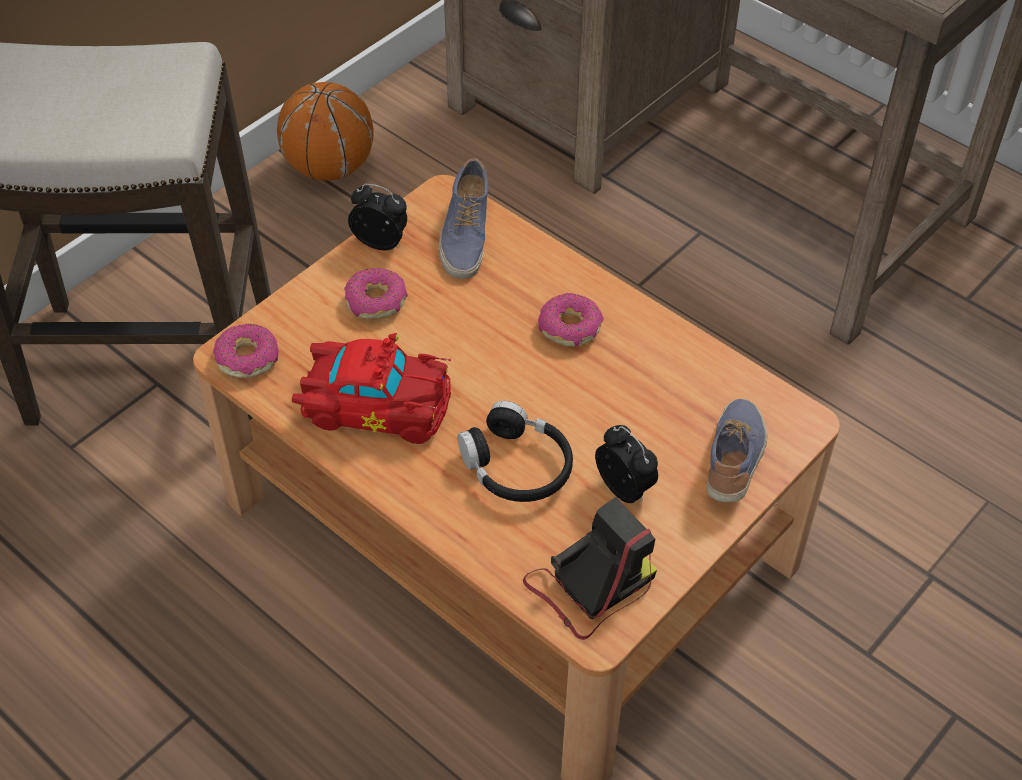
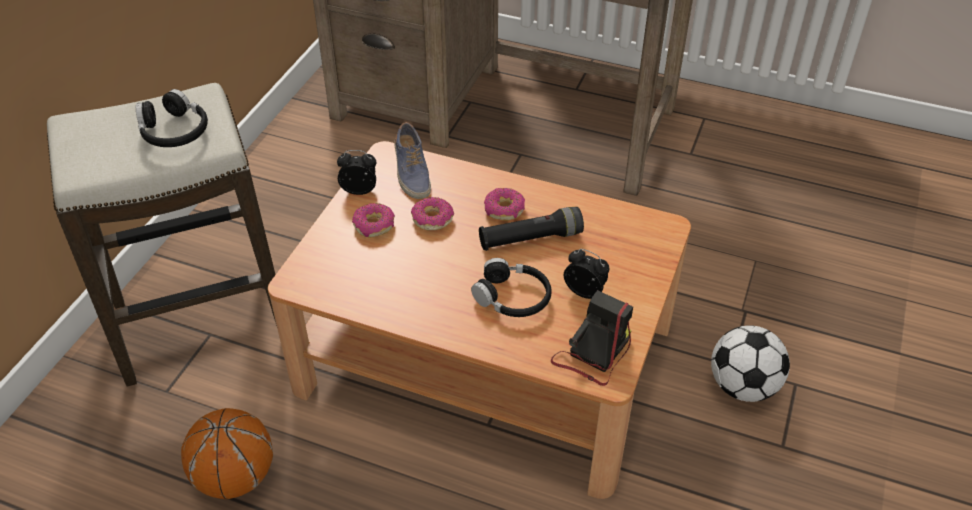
camera: 20 degrees left, 5 degrees down
donut [213,324,279,378] -> donut moved to [411,197,454,231]
basketball [277,82,374,181] -> basketball moved to [181,408,273,499]
red toy car [292,333,451,444] -> none
shoe [707,399,767,502] -> none
none -> black headphones [136,89,208,147]
none -> black flashlight [479,207,584,251]
none -> football [711,325,790,402]

